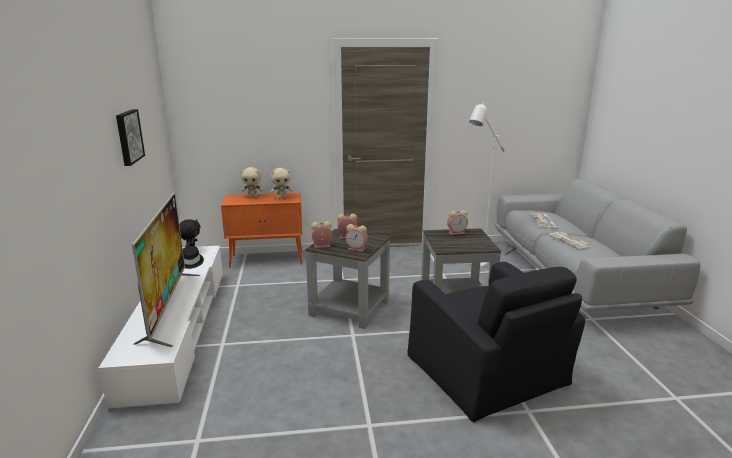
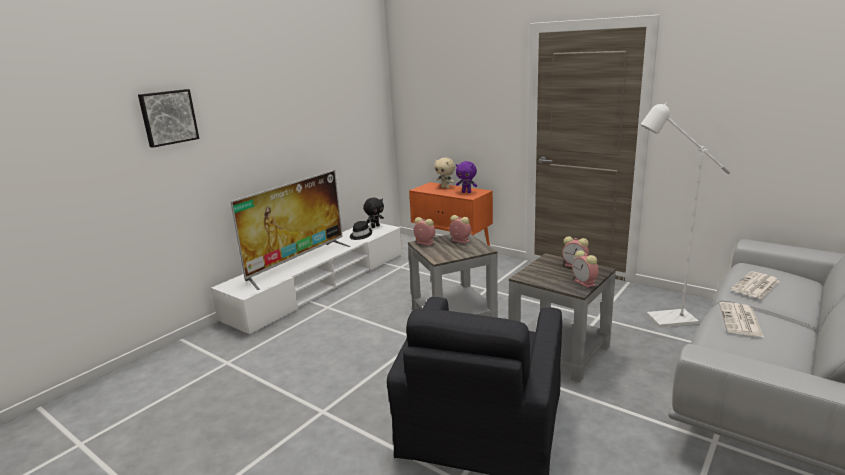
camera: 45 degrees right, 0 degrees up
picture [116,109,145,166] -> picture moved to [138,89,199,148]
beige plush toy [271,168,292,198] -> purple plush toy [456,161,477,193]
alarm clock [345,224,368,252] -> alarm clock moved to [572,250,599,288]

